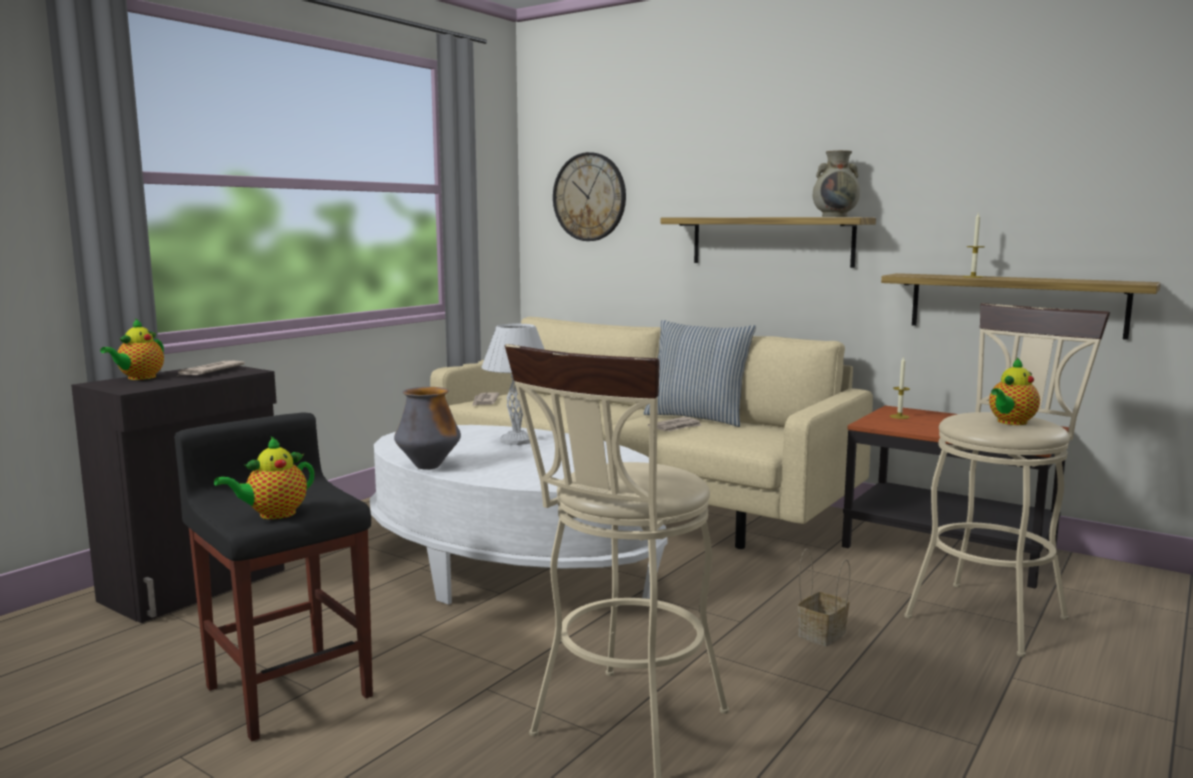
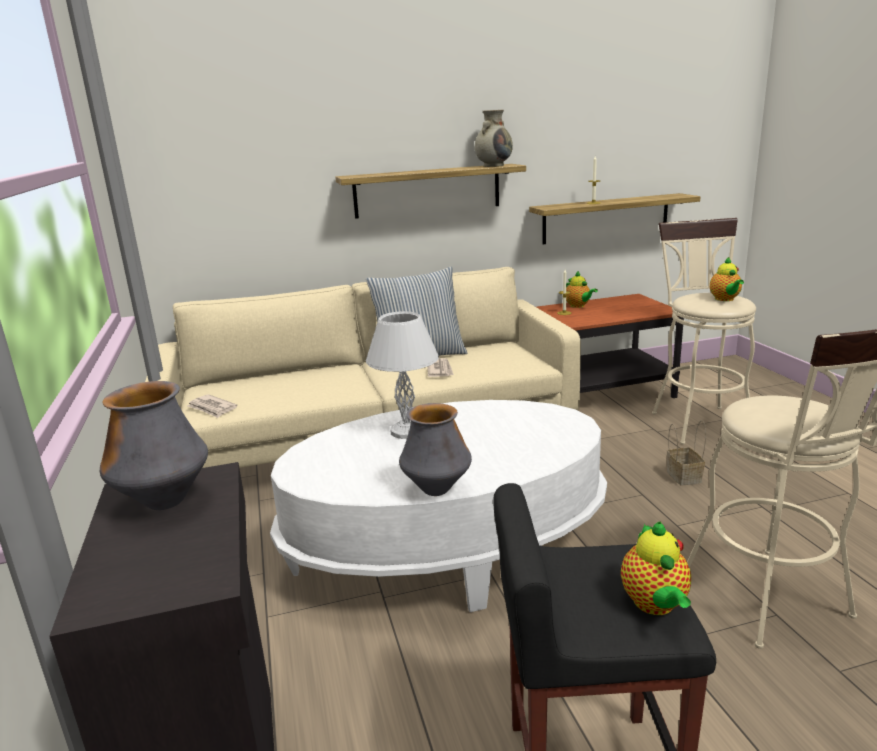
camera: 50 degrees left, 10 degrees up
teapot [100,318,164,380] -> teapot moved to [566,271,598,308]
newspaper [178,360,245,376] -> vase [100,381,208,510]
wall clock [553,152,626,241] -> none

